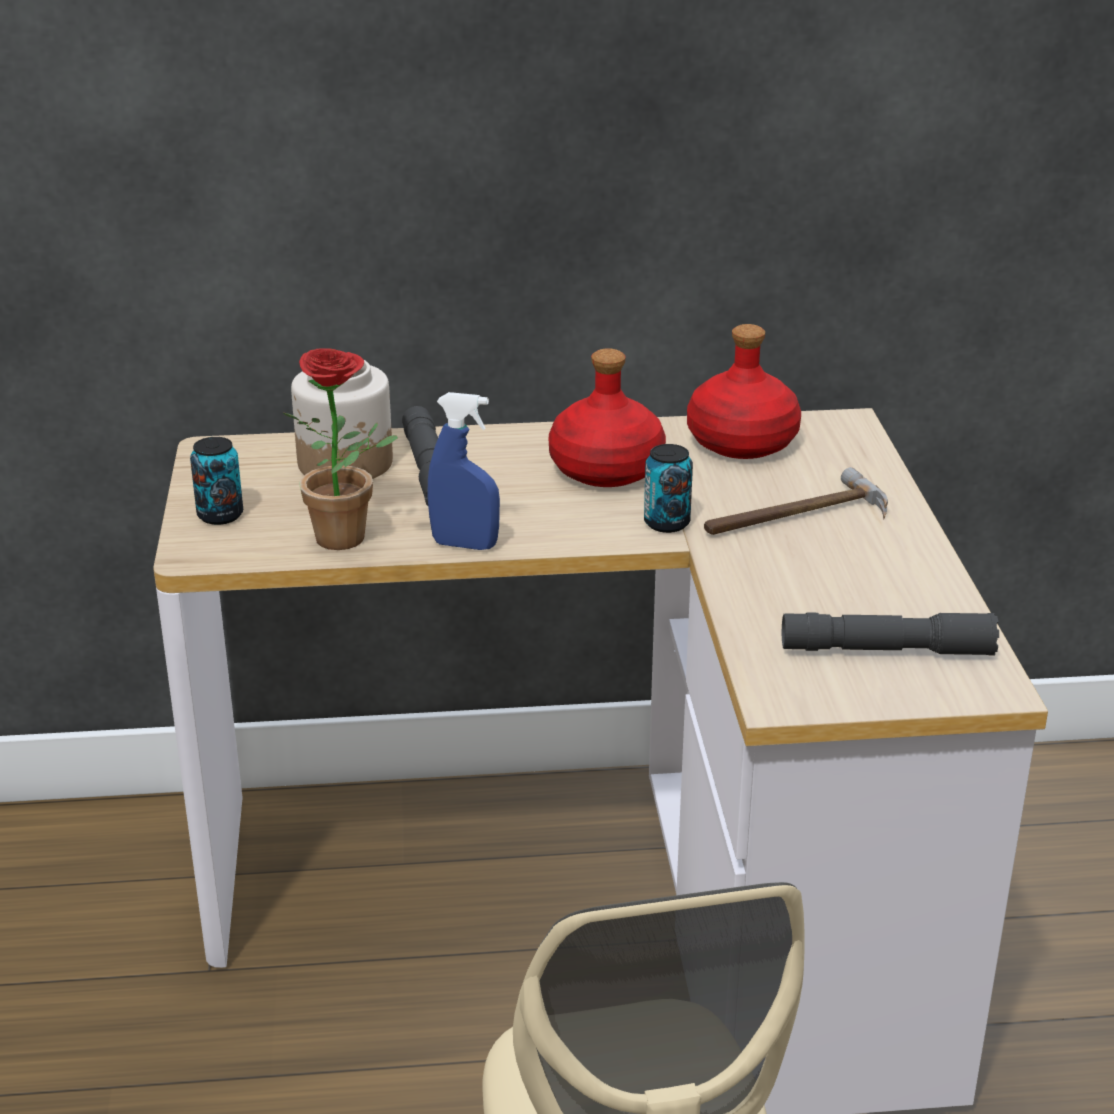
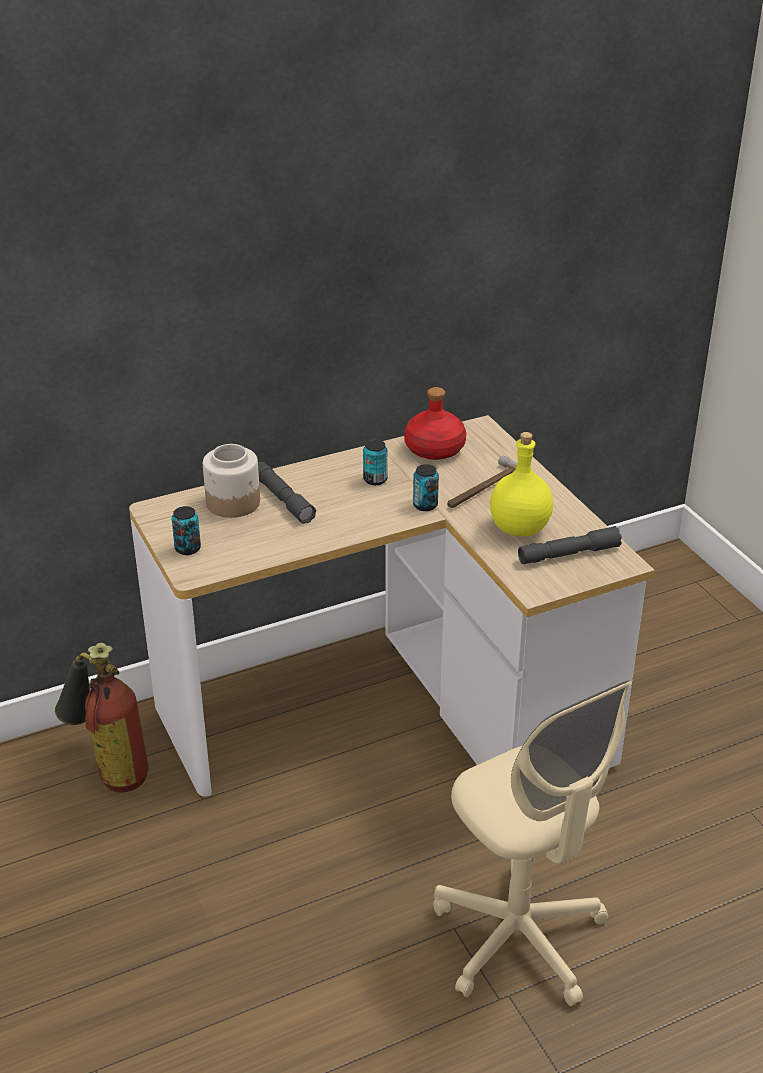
camera: 20 degrees left, 5 degrees up
potted plant [282,348,398,550] -> none
blue spray bottle [427,392,500,550] -> none
red bottle [549,348,666,487] -> can [363,440,388,485]
none -> fire extinguisher [55,643,149,792]
none -> yellow bottle [490,432,553,537]

